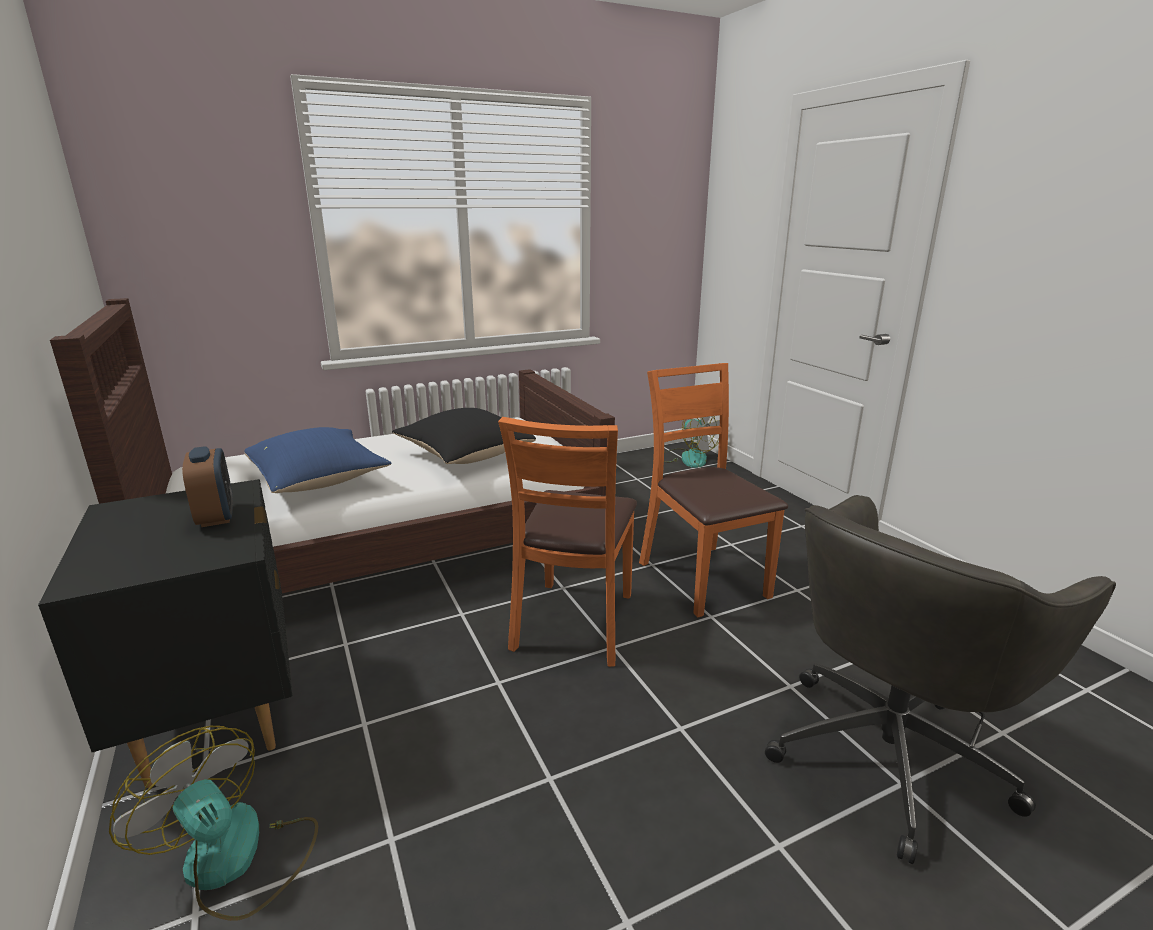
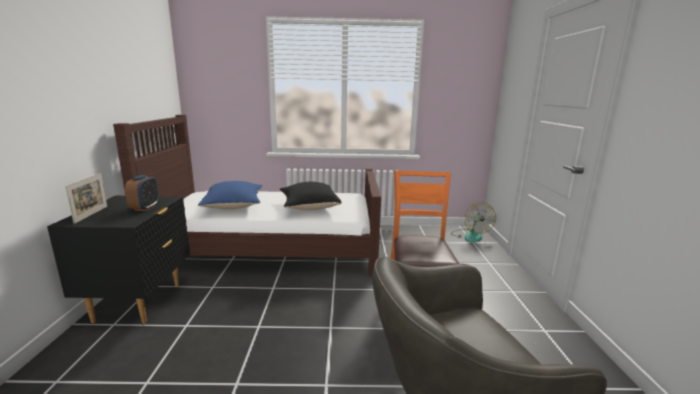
camera: 25 degrees right, 5 degrees down
fan [109,726,318,921] -> none
orange chair [498,417,637,667] -> none
none -> picture frame [65,173,107,224]

